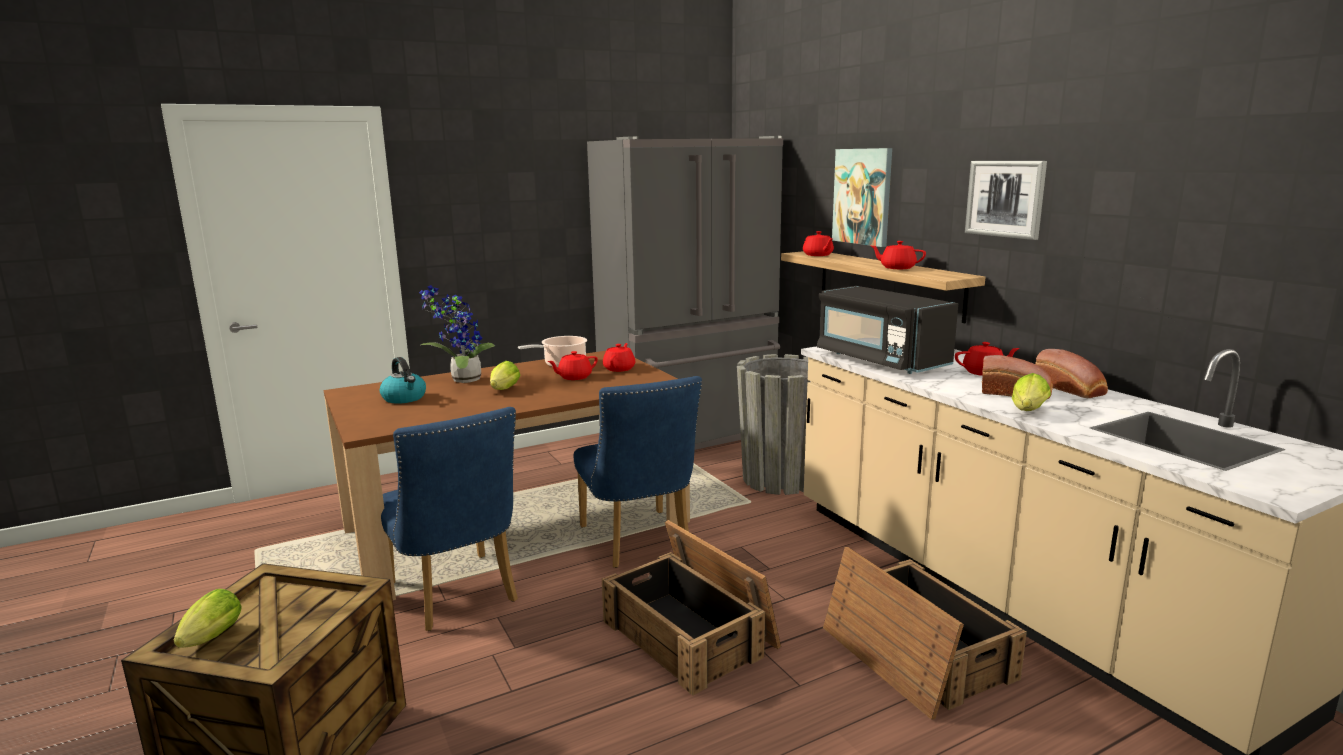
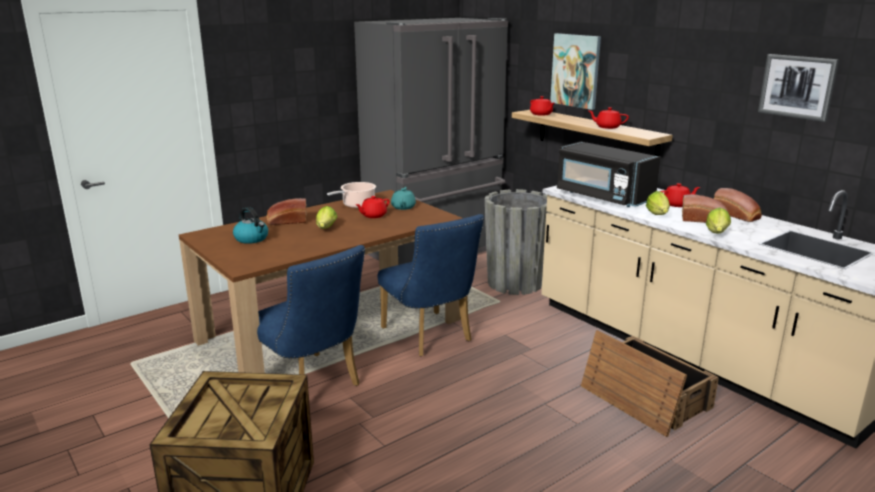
camera: 10 degrees left, 5 degrees up
lettuce [174,589,242,648] -> lettuce moved to [646,191,670,215]
potted plant [419,285,495,383] -> bread [266,198,307,225]
crate [602,520,781,696] -> none
red teapot [603,343,636,372] -> turquoise teapot [391,187,416,210]
picture [965,161,1047,240] -> picture moved to [758,54,839,122]

